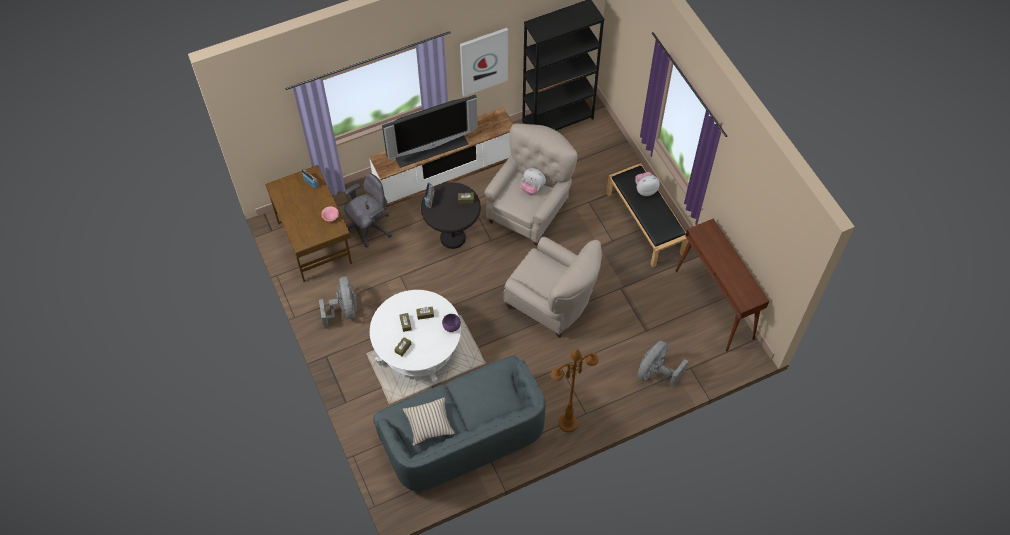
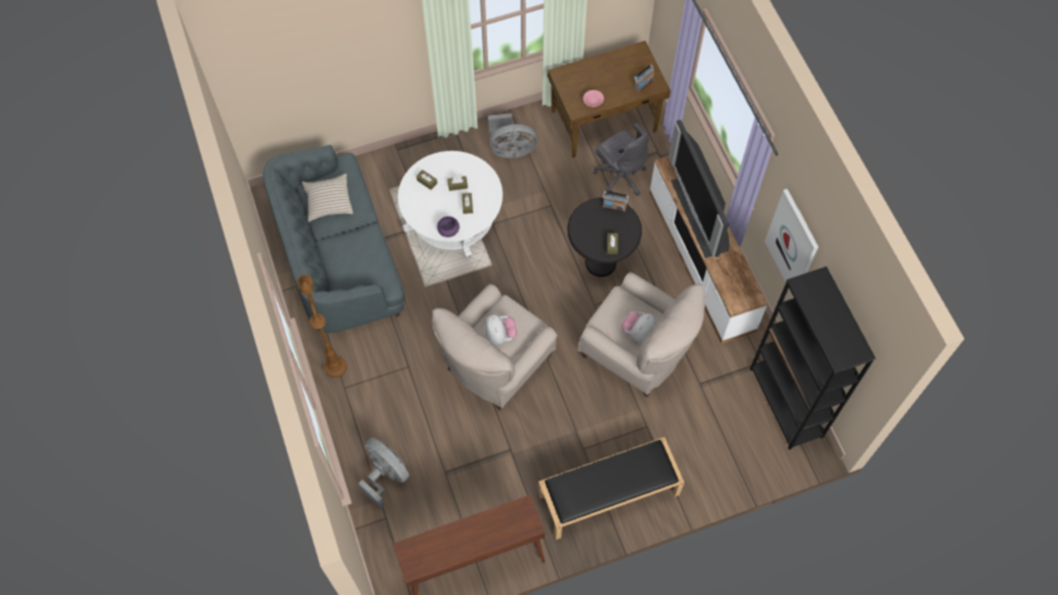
camera: 95 degrees right, 5 degrees up
plush toy [635,172,660,196] -> plush toy moved to [484,314,517,345]

